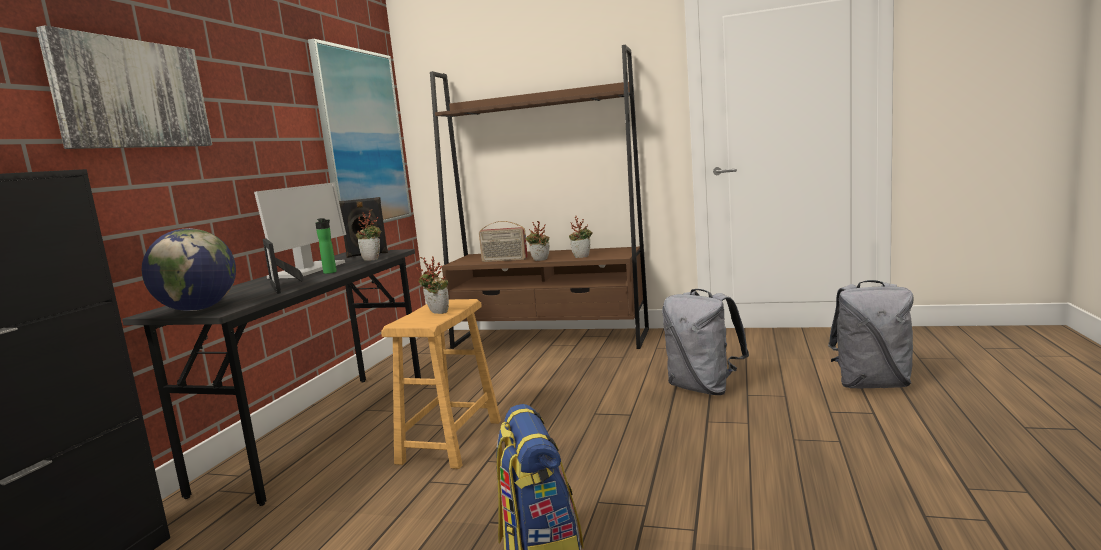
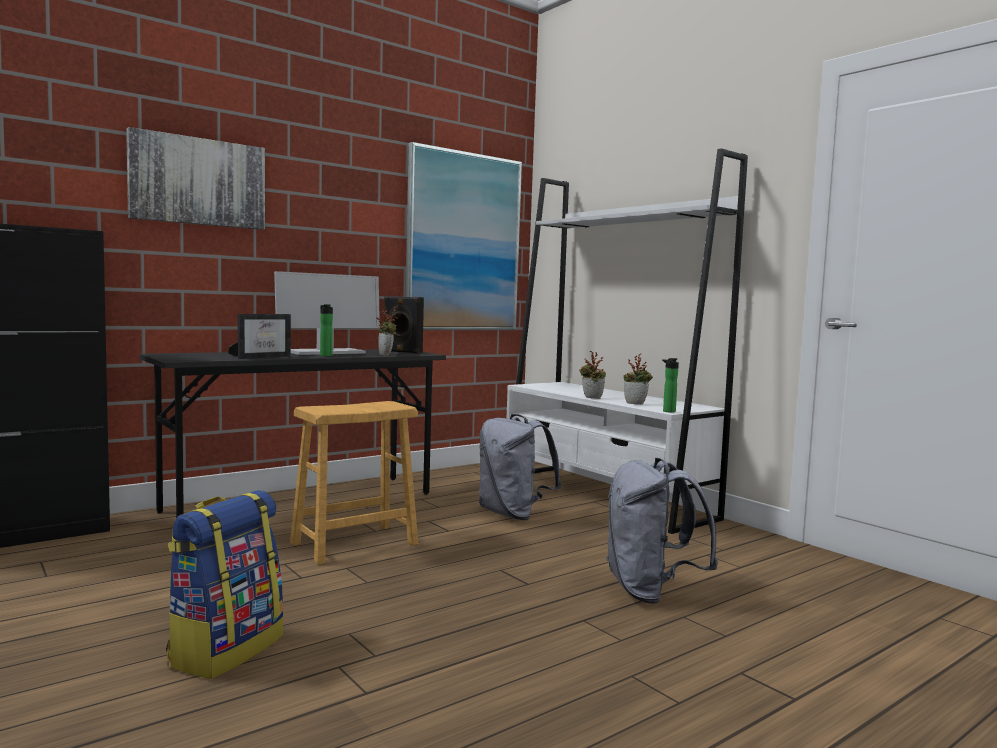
camera: 35 degrees right, 5 degrees down
globe [141,228,236,311] -> none
picture frame [263,238,304,294] -> picture frame turned 150 degrees counterclockwise [228,314,291,359]
potted plant [416,256,449,314] -> none
brown bookcase [430,45,649,349] -> white bookcase [507,148,748,534]
radio [479,221,528,262] -> none
grey backpack [828,280,914,388] -> grey backpack moved to [479,414,562,520]
none -> bottle [662,358,679,413]

